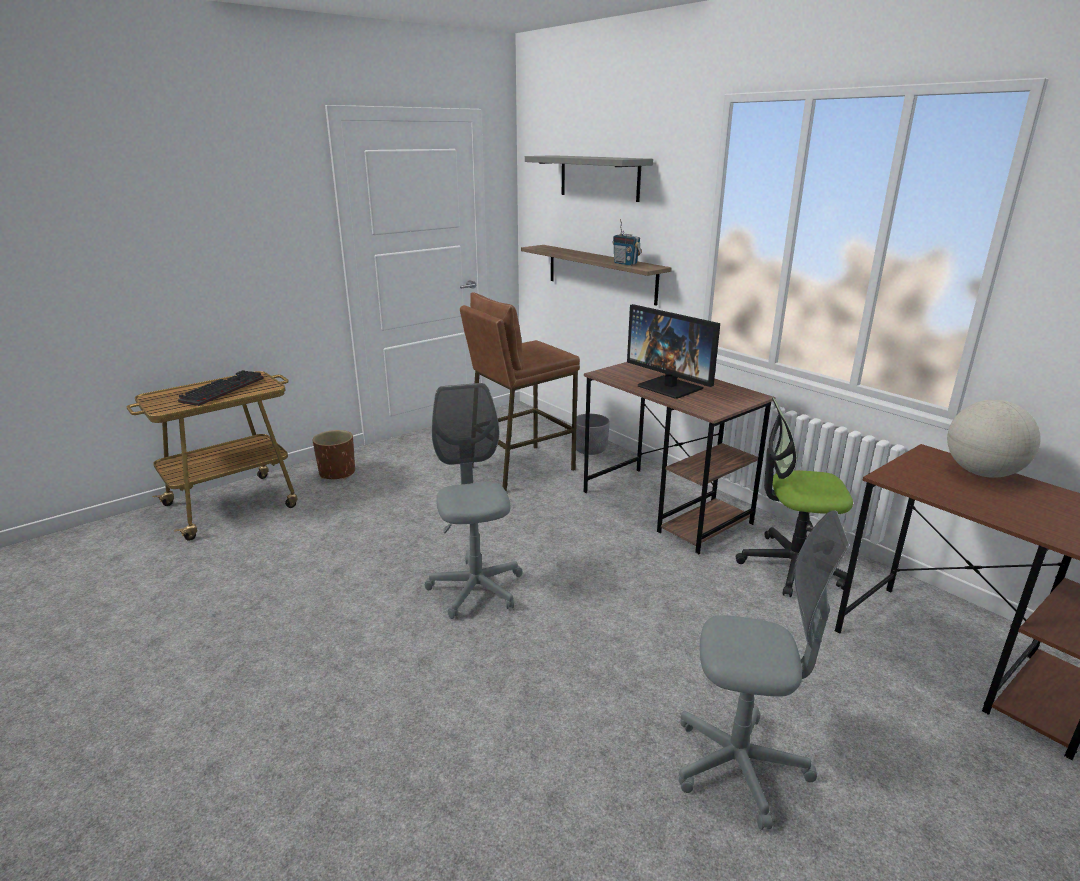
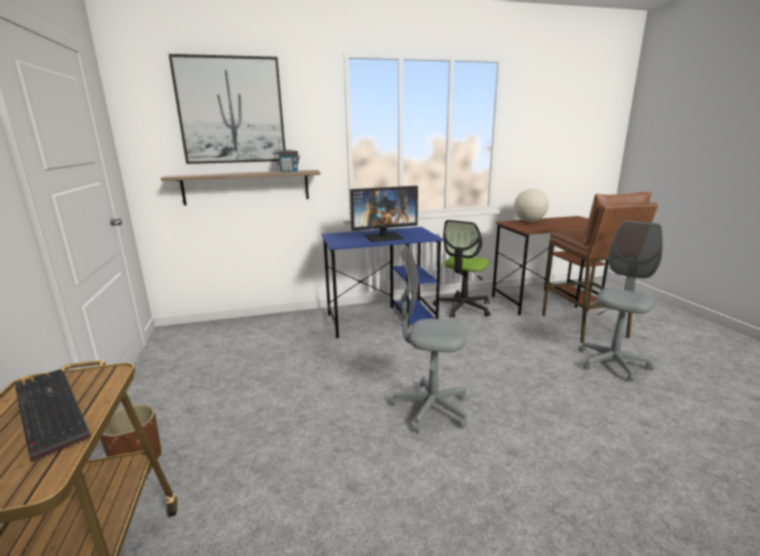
camera: 65 degrees left, 5 degrees down
brown stool [460,292,580,491] -> brown stool moved to [542,191,658,343]
grey shelf [525,155,653,202] -> picture [168,54,285,164]
grey planter [576,414,610,455] -> none
brown desk [584,362,776,554] -> blue desk [321,227,443,338]

